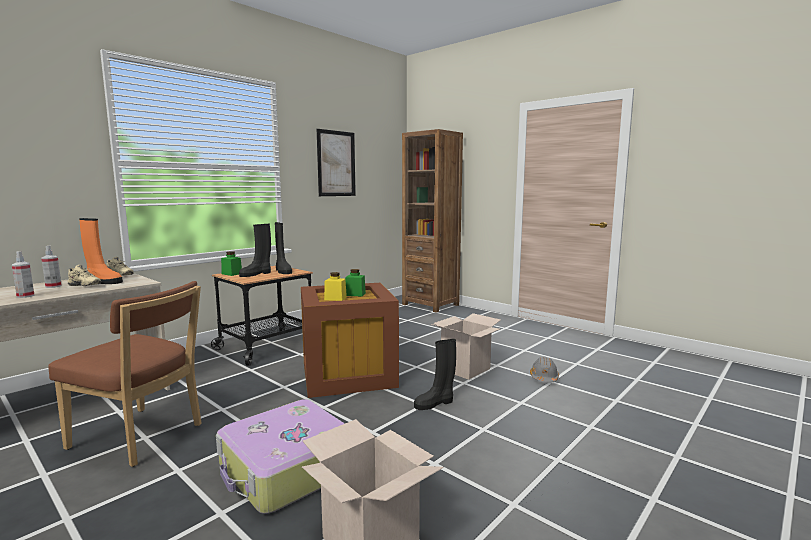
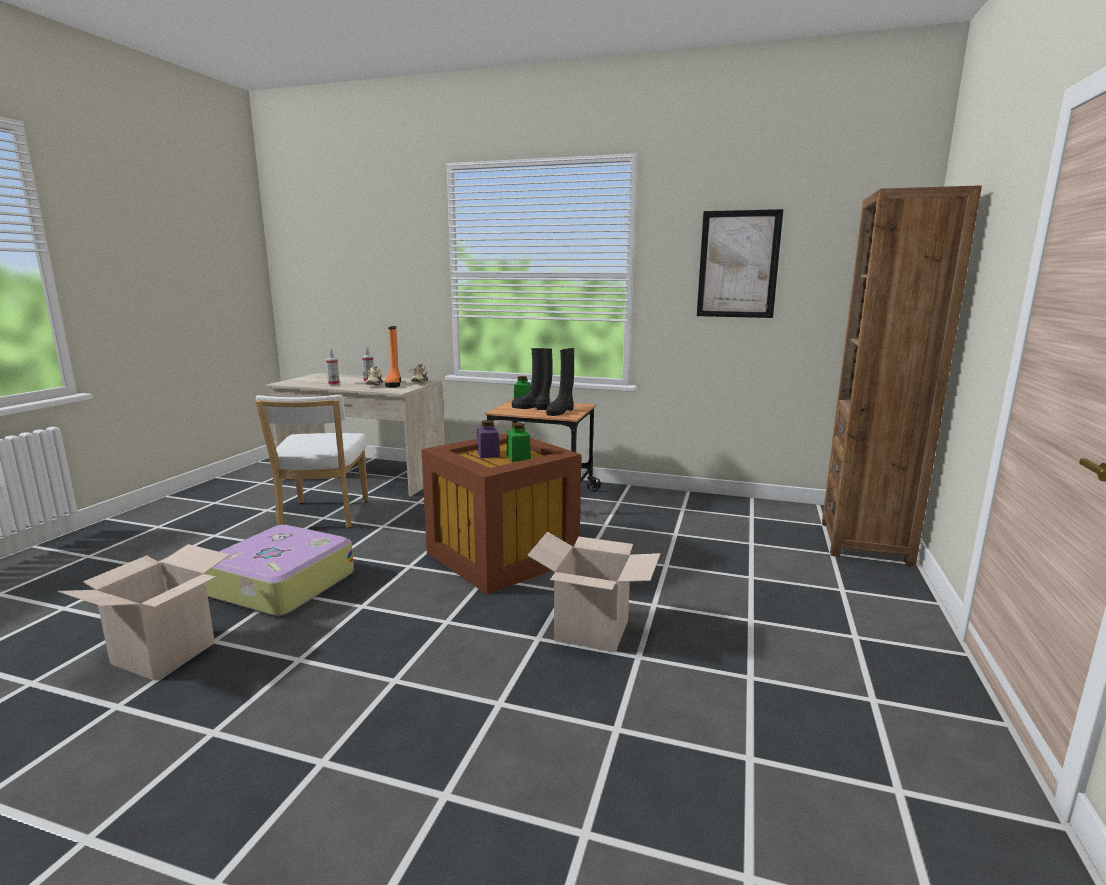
camera: 65 degrees right, 5 degrees up
brown chair [48,281,201,467] -> white chair [256,395,368,528]
yellow jar [324,272,347,301] -> purple jar [477,420,500,458]
black boot [414,339,456,410] -> none
grey hard hat [530,357,559,383] -> none

